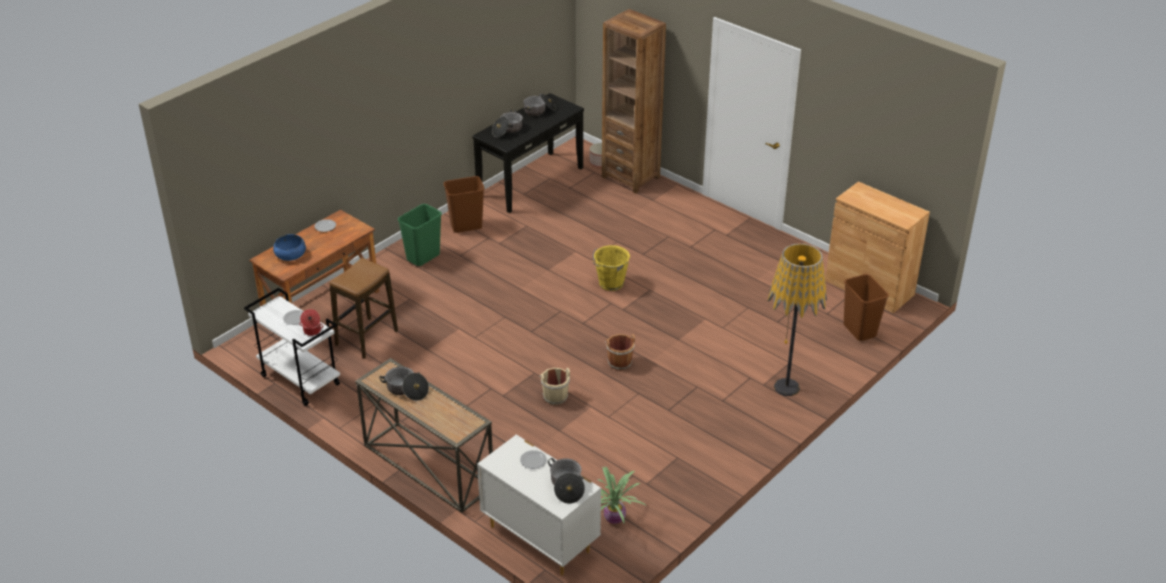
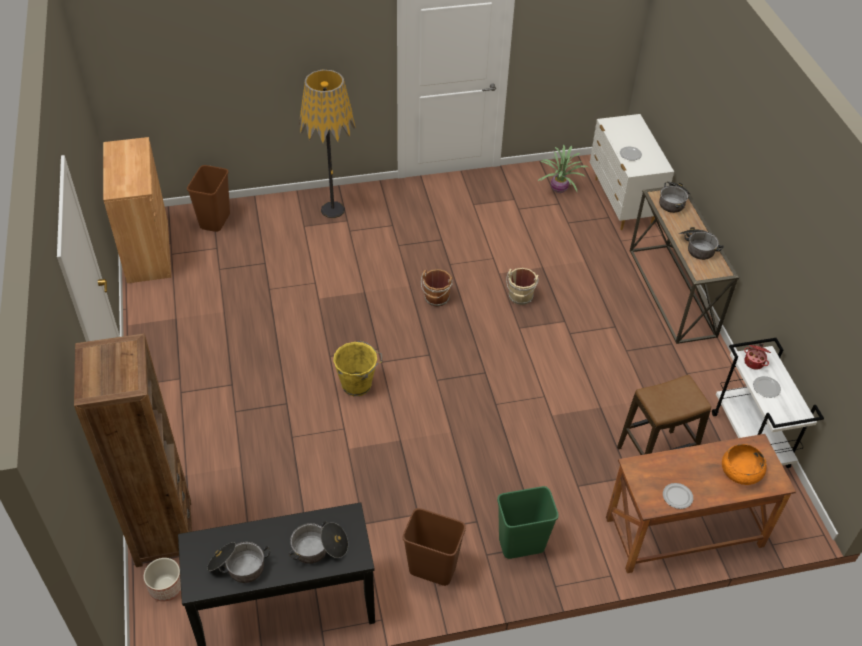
camera: 145 degrees left, 10 degrees up
blue bowl [273,234,306,261] -> orange bowl [722,444,766,485]
cooking pot [548,458,585,504] -> cooking pot moved to [659,181,690,213]

